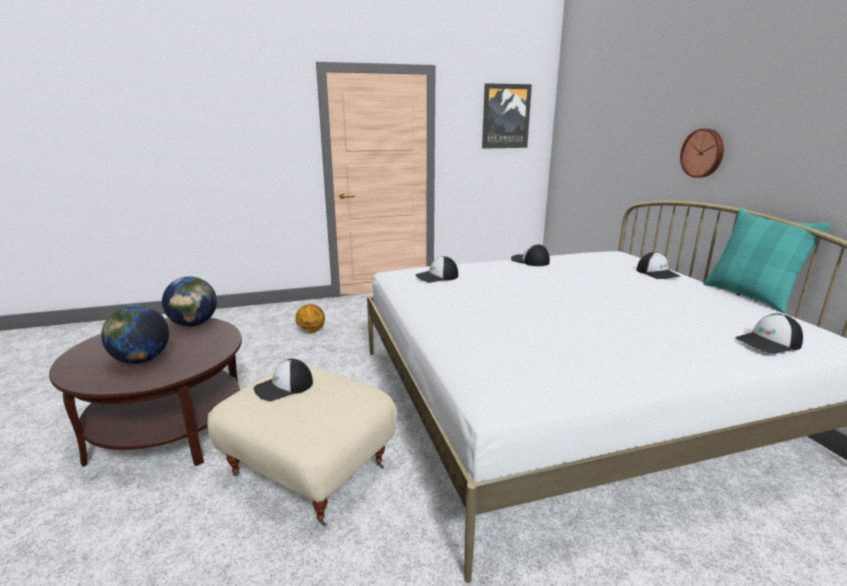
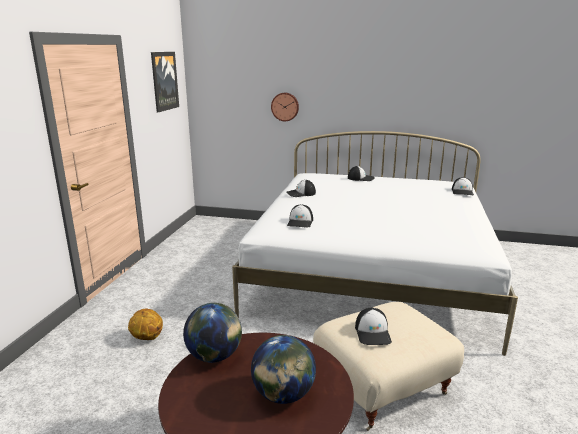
camera: 60 degrees left, 0 degrees up
wall clock [680,128,724,178] -> wall clock moved to [271,93,299,121]
turquoise pillow [703,207,832,313] -> none

